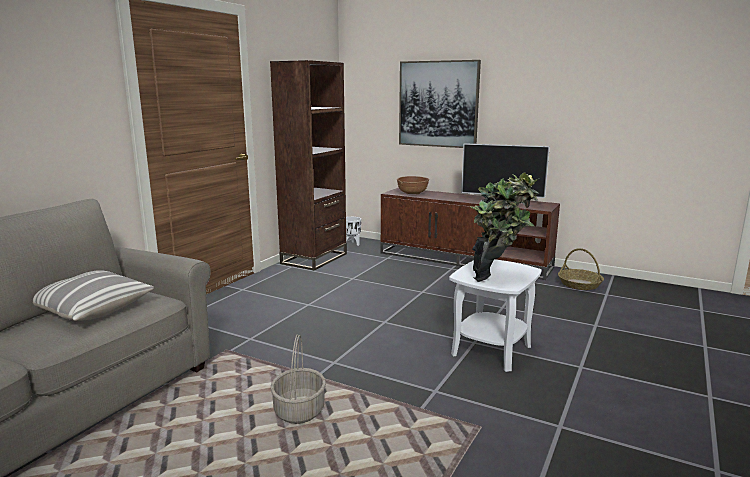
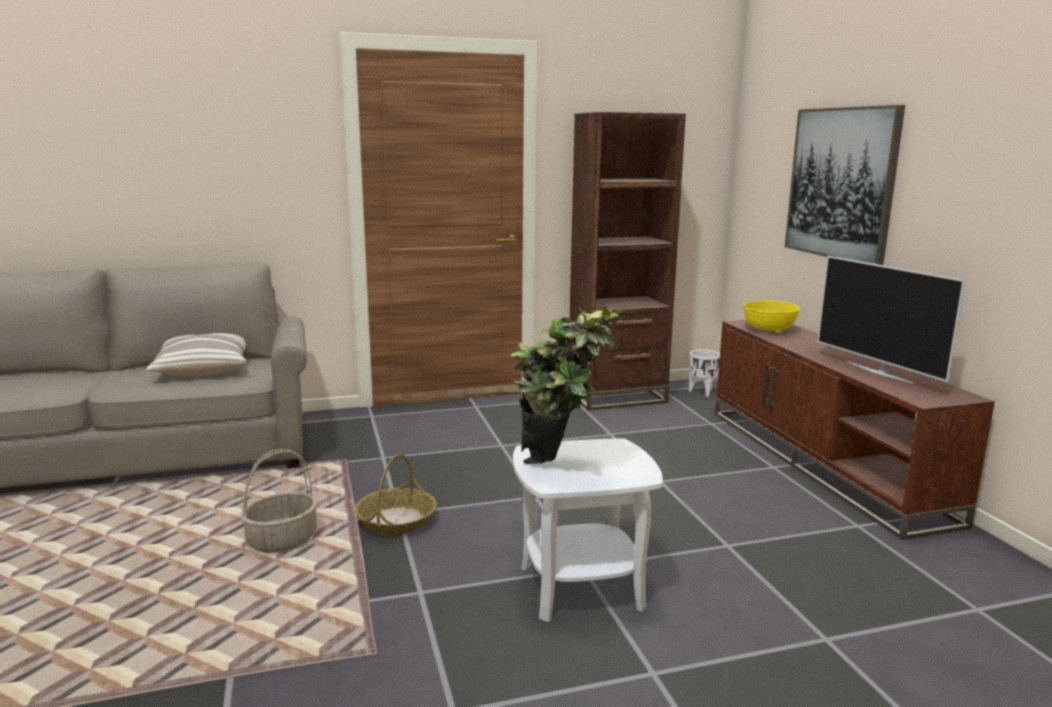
camera: 45 degrees right, 0 degrees up
brown bowl [397,176,429,194] -> yellow bowl [743,300,800,333]
basket [558,248,604,290] -> basket moved to [355,454,437,535]

